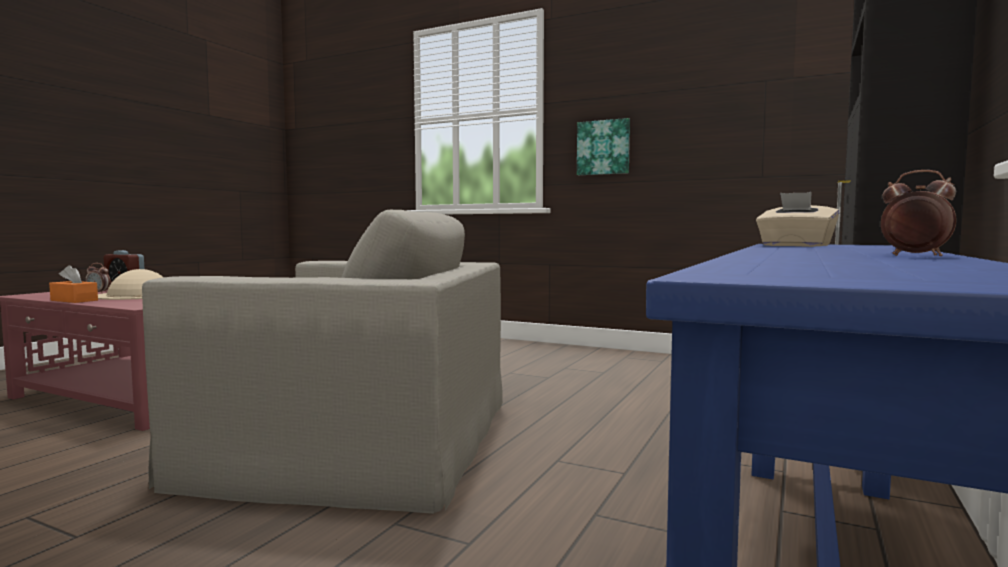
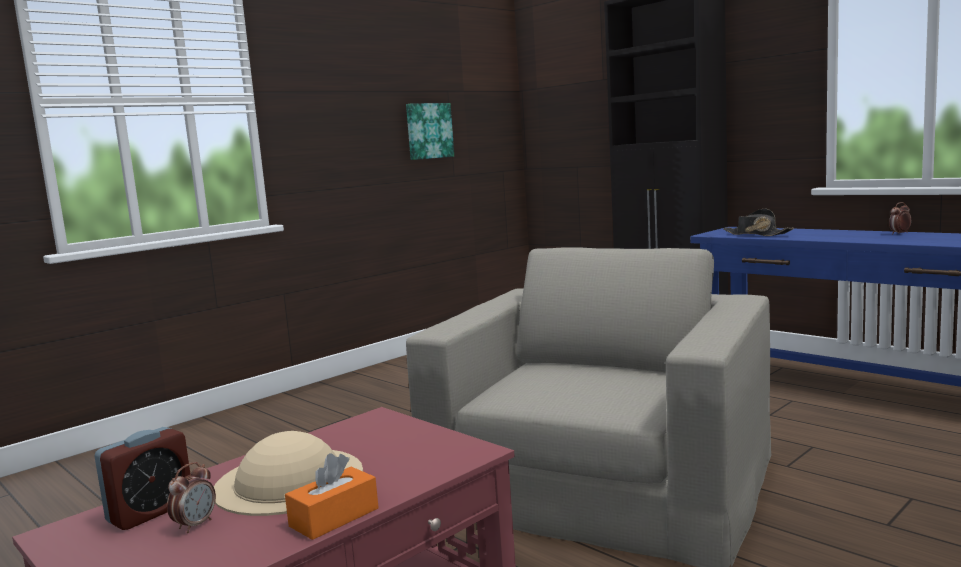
camera: 70 degrees left, 5 degrees up
picture [577,118,630,175] -> picture moved to [406,103,454,160]
beige tissue box [756,192,839,247] -> black hat [723,209,794,236]

